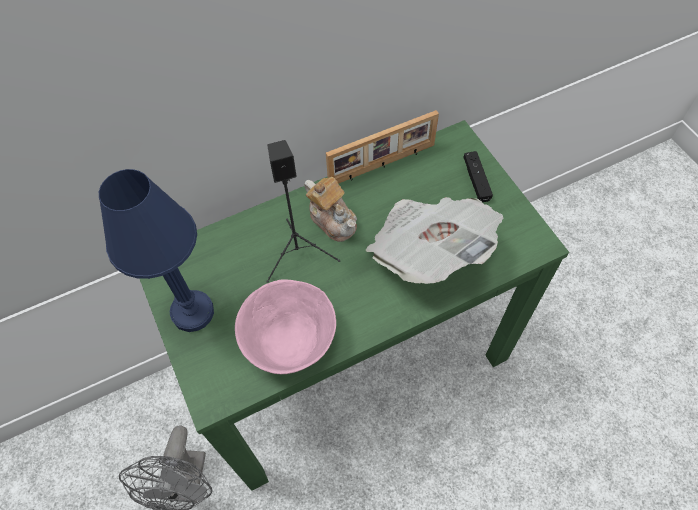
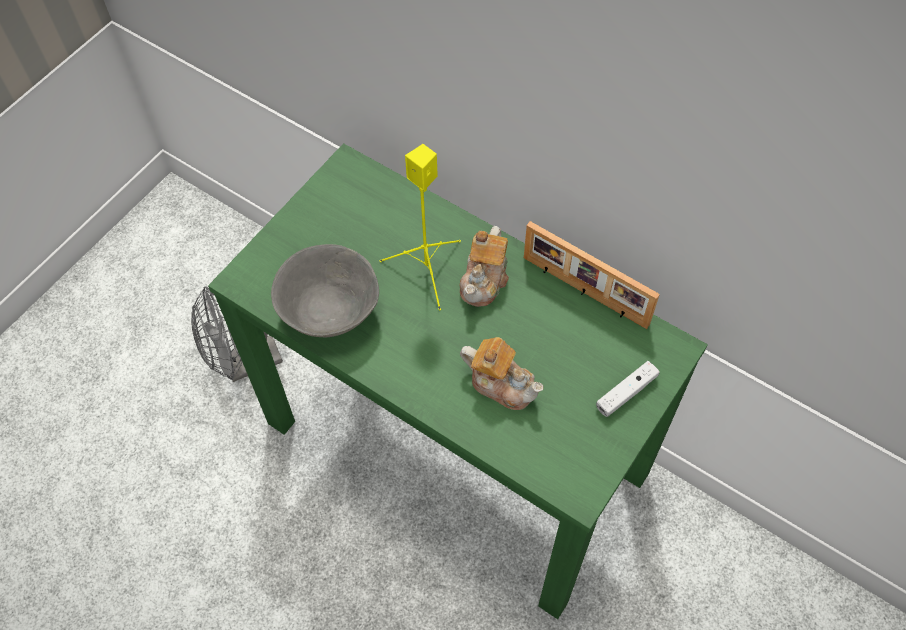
camera: 60 degrees right, 0 degrees up
blue table lamp [99,169,214,332] -> none
pink bowl [235,279,336,374] -> grey bowl [271,244,379,337]
black speaker [266,140,340,283] -> yellow speaker [379,144,461,311]
newspaper [366,197,504,284] -> teapot [460,337,543,410]
black game controller [463,151,493,202] -> white game controller [596,361,660,417]

